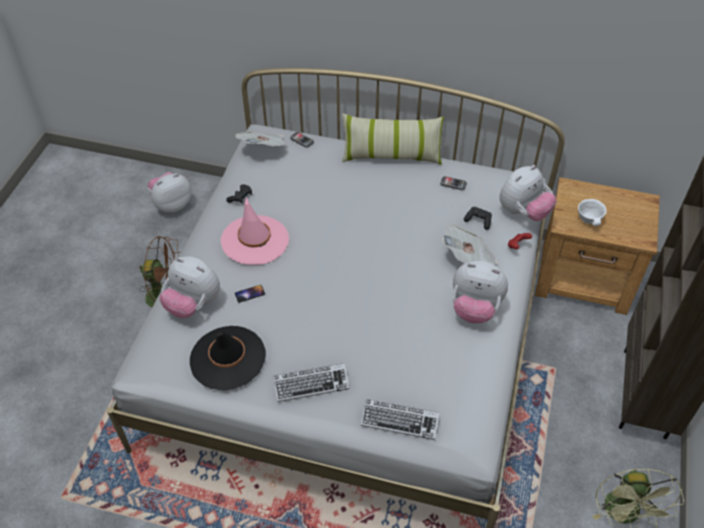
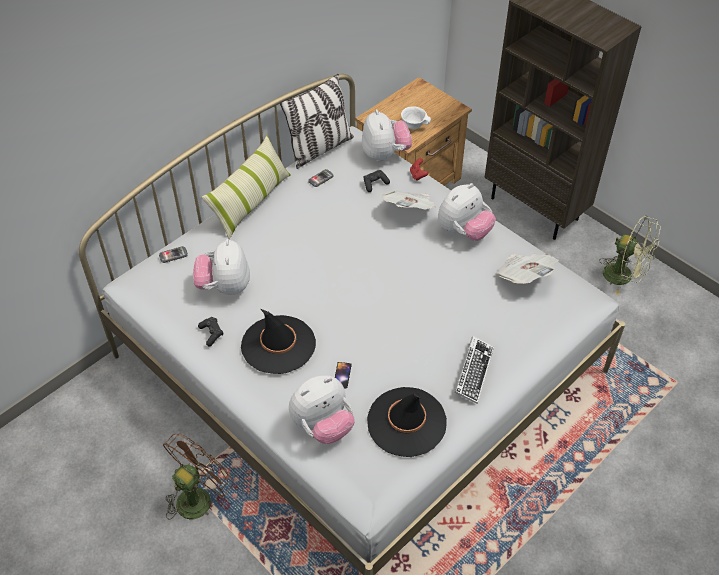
camera: 60 degrees left, 0 degrees up
plush toy [148,172,192,213] -> plush toy moved to [193,239,250,295]
pink hat [221,197,289,265] -> black hat [241,309,316,374]
newspaper [235,131,286,146] -> newspaper moved to [495,254,559,284]
keyboard [361,399,440,440] -> none
none -> pillow [280,74,354,169]

